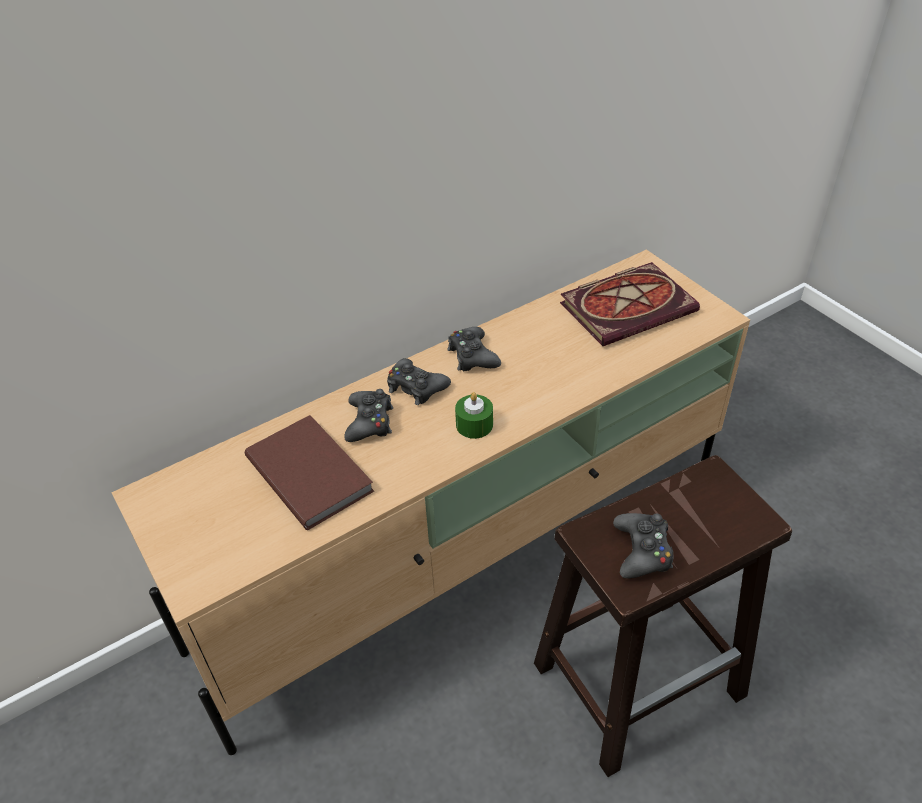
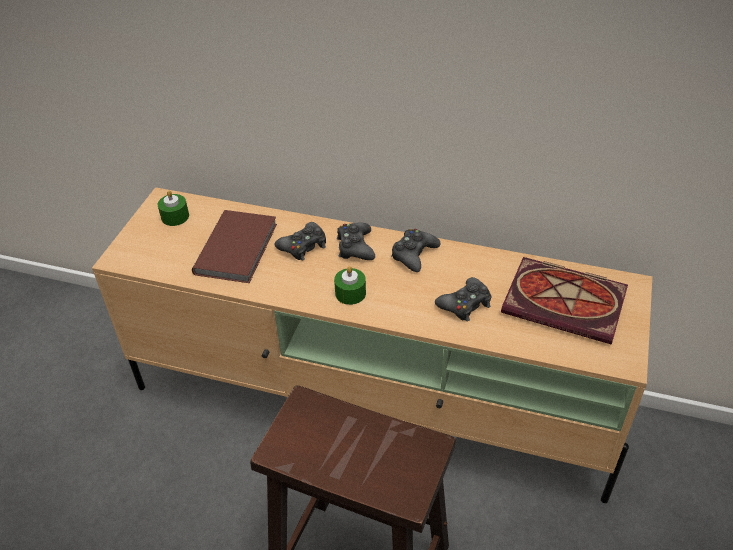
camera: 50 degrees right, 0 degrees up
black game controller [613,513,674,579] -> black game controller moved to [435,277,491,321]
none -> green candle [158,190,189,226]

